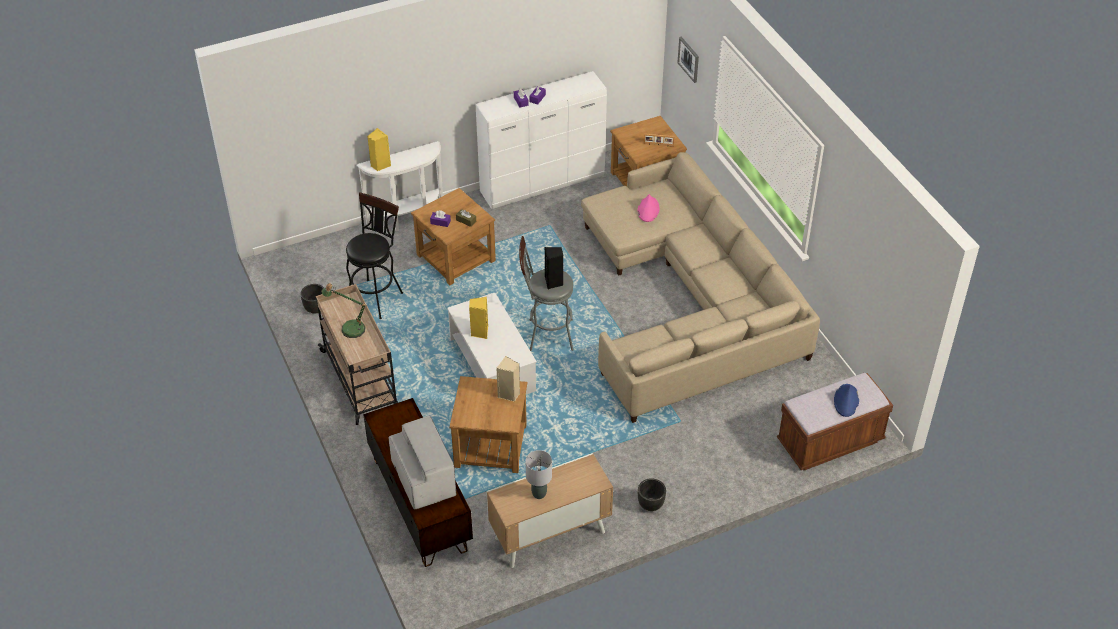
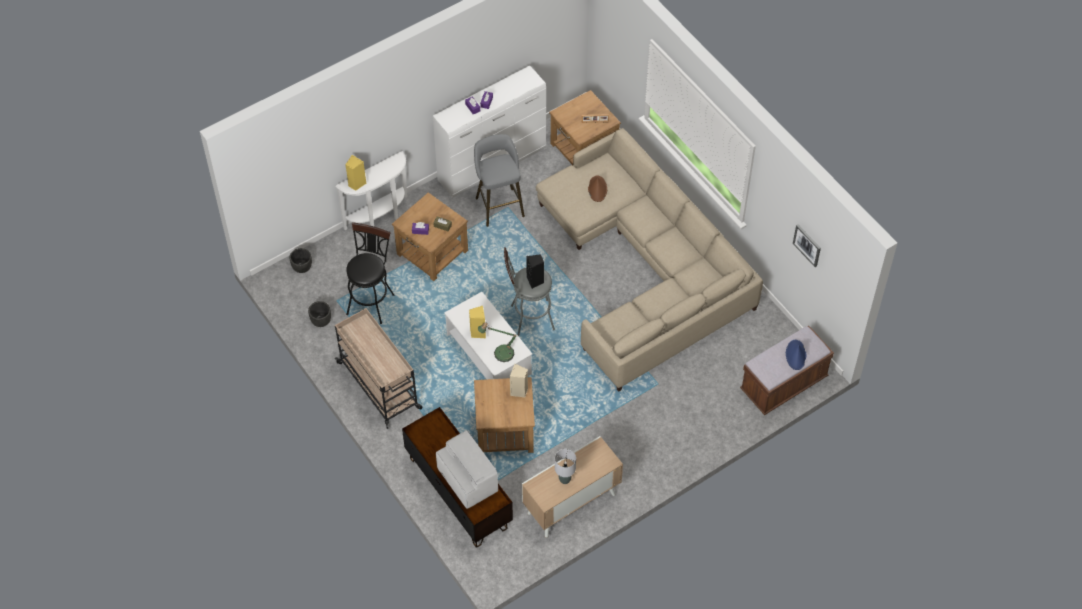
camera: 10 degrees left, 10 degrees up
table lamp [322,283,366,338] -> table lamp moved to [478,322,518,362]
pink hat [638,194,659,222] -> brown hat [588,176,607,202]
black planter [638,478,666,511] -> black planter moved to [290,248,312,273]
picture [677,37,699,83] -> picture moved to [793,224,821,267]
none -> grey stool [474,134,525,227]

